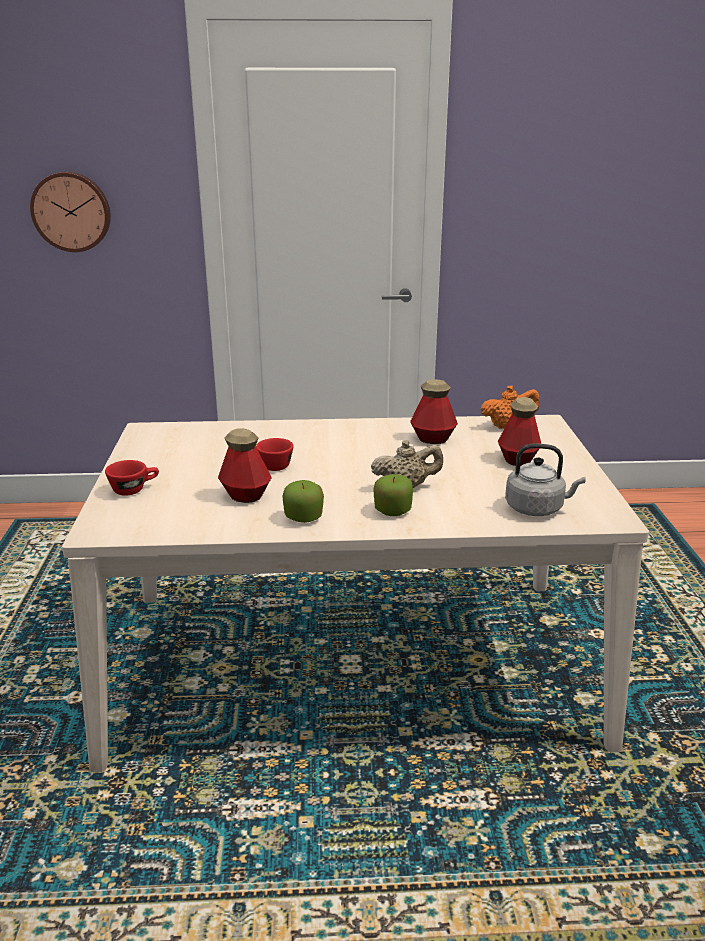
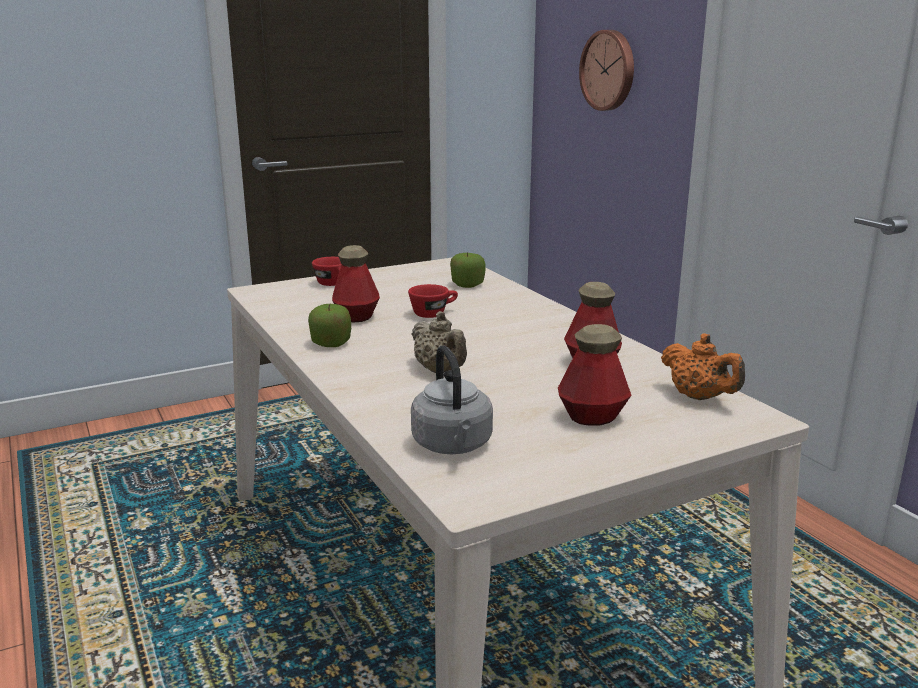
camera: 65 degrees right, 5 degrees down
apple [374,474,413,516] -> apple moved to [450,252,486,288]

